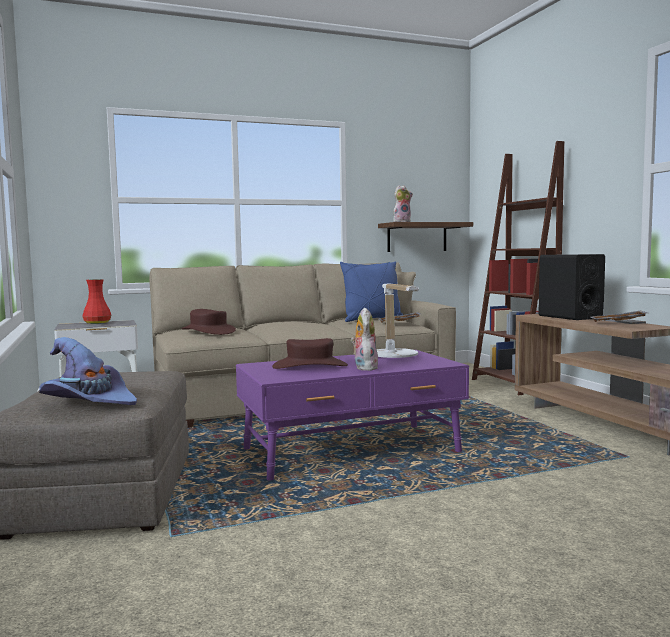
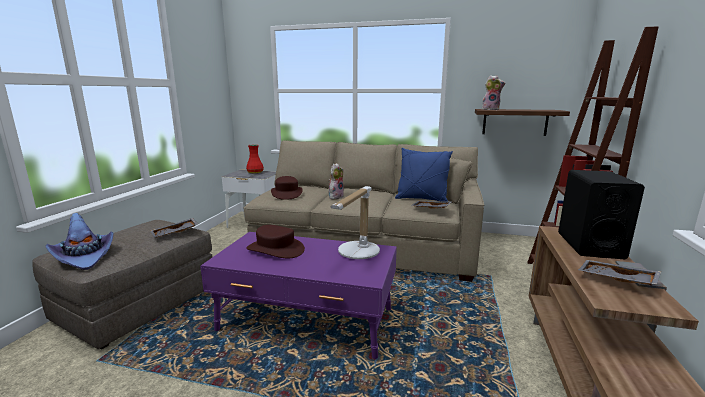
camera: 35 degrees right, 10 degrees up
plush toy [350,308,378,371] -> plush toy moved to [329,163,344,199]
none -> grey tray [151,218,198,237]

